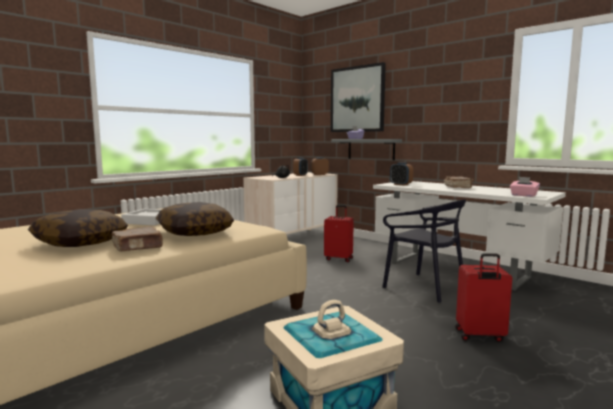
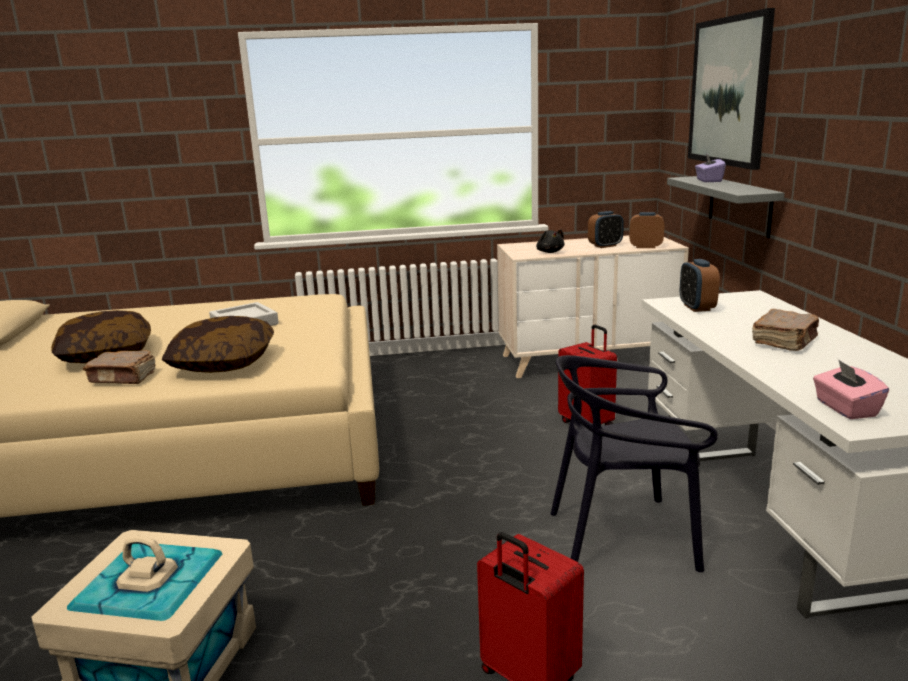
camera: 40 degrees right, 10 degrees up
black chair [382,200,466,303] -> black chair turned 90 degrees clockwise [551,355,718,572]

